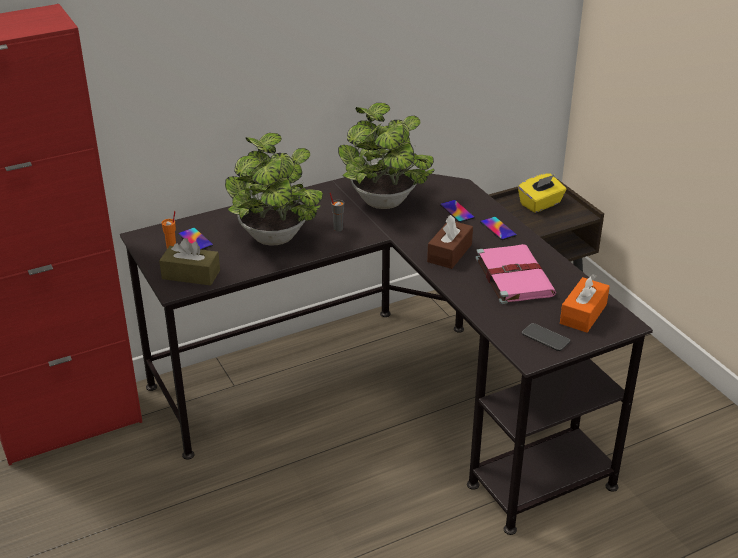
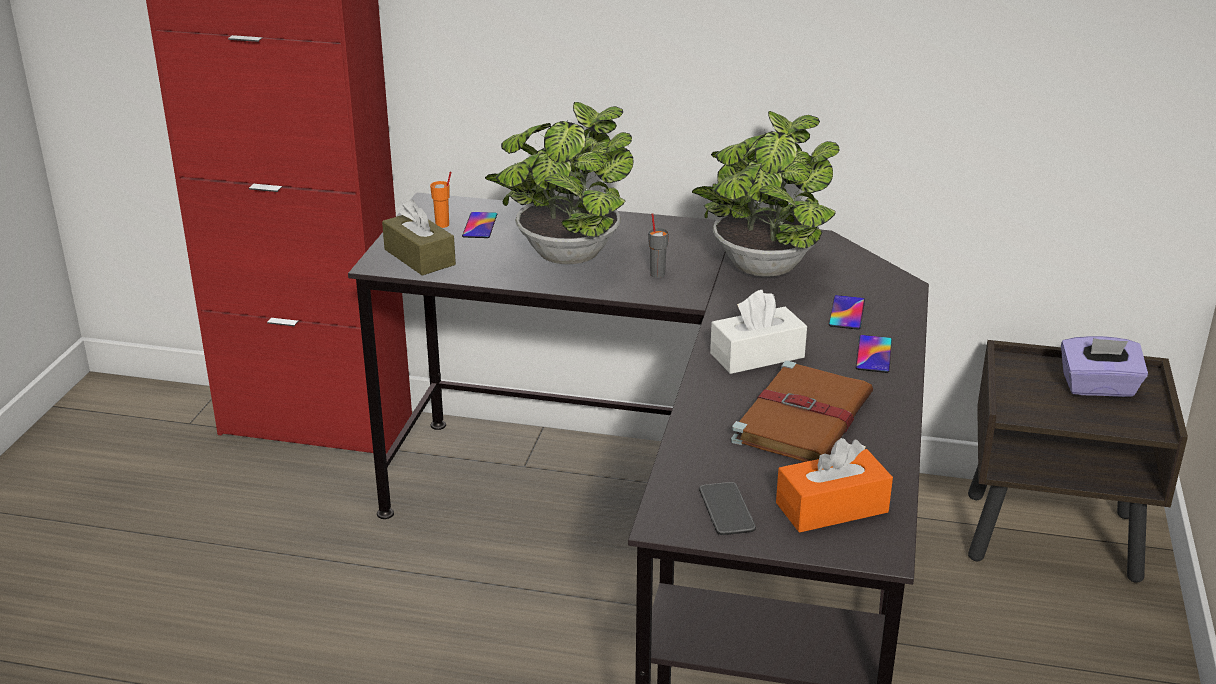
camera: 40 degrees right, 5 degrees down
brown tissue box [427,215,473,269] -> white tissue box [710,290,807,374]
pink book [475,244,556,304] -> brown book [731,361,873,462]
yellow tissue box [518,174,566,213] -> purple tissue box [1061,336,1148,397]

